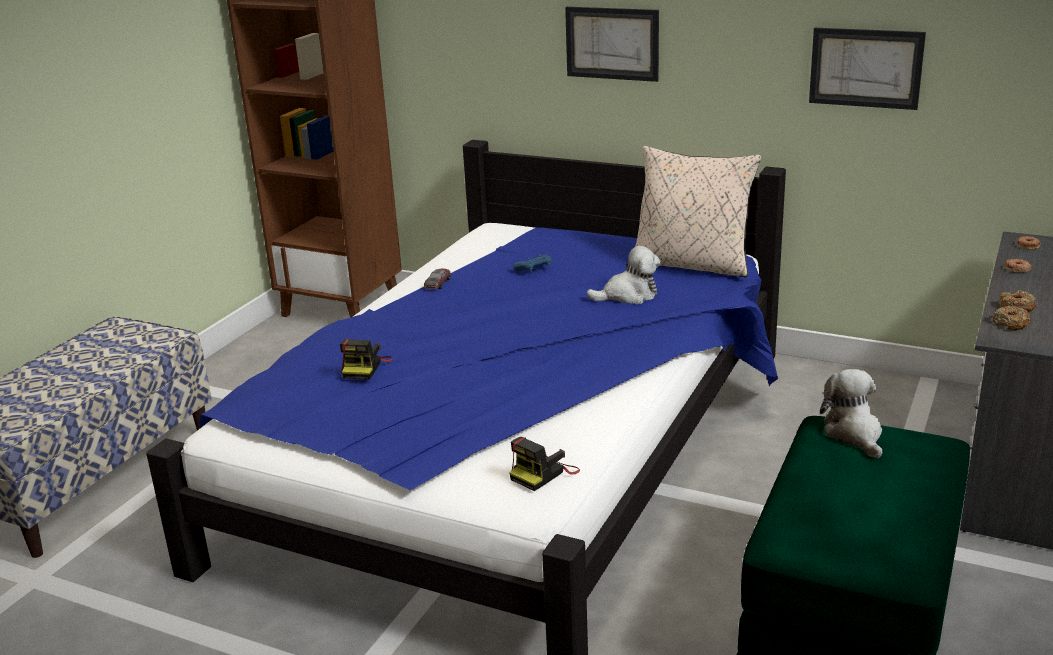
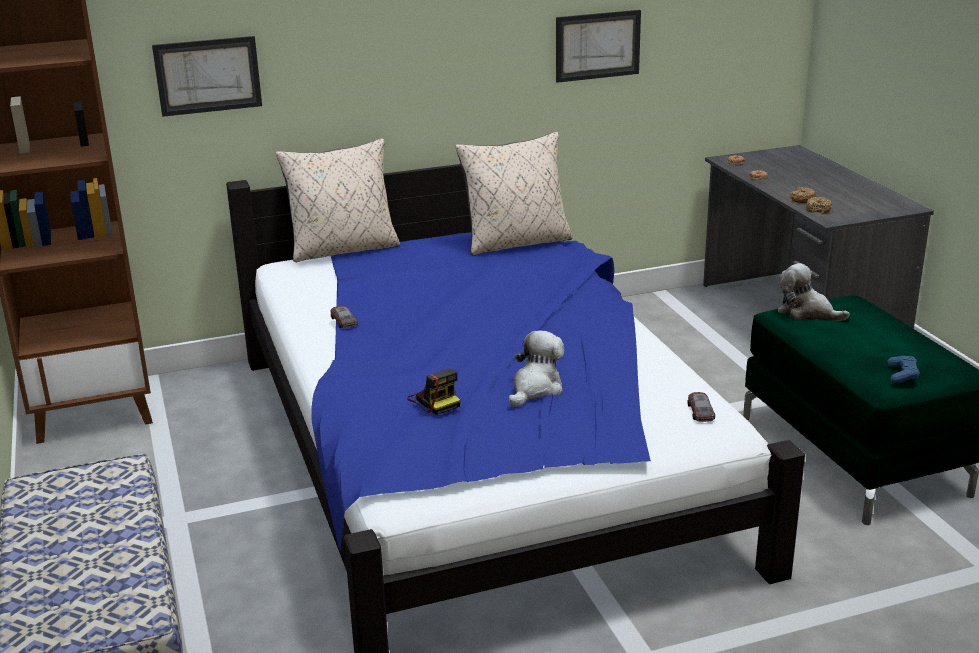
camera: 45 degrees left, 0 degrees up
camera [509,437,580,491] -> toy car [687,392,715,422]
blue game controller [513,255,552,272] -> blue game controller moved to [887,356,920,384]
picture [565,7,659,82] -> picture moved to [152,36,262,117]
plush toy [587,246,661,305] -> plush toy moved to [509,331,564,407]
none -> beige pillow [276,139,400,262]

